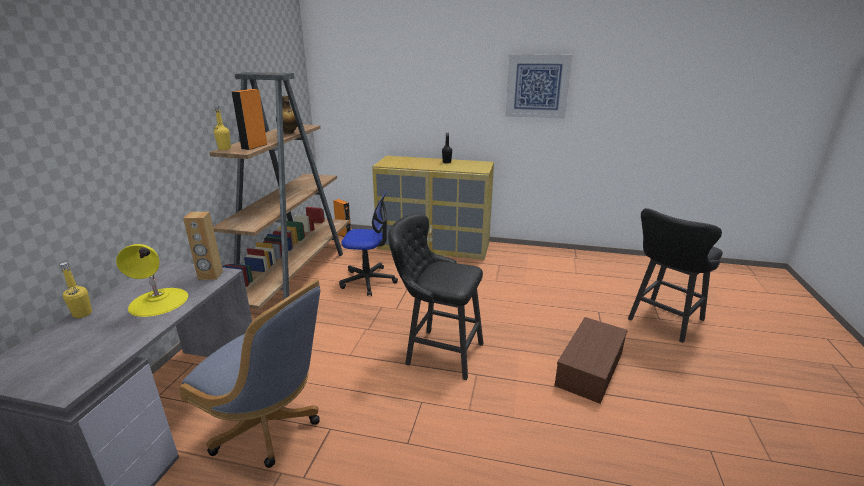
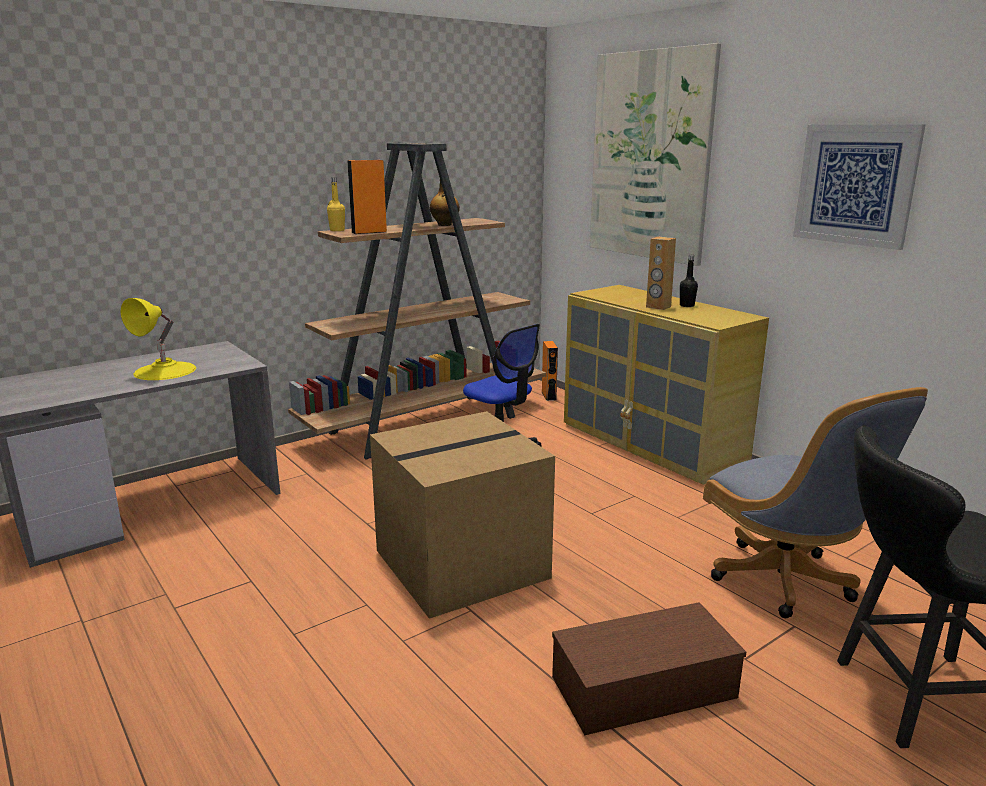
camera: 40 degrees right, 5 degrees down
yellow bottle [60,262,92,318] -> none
blue office chair [179,279,320,468] -> blue office chair moved to [703,387,928,618]
brown speaker [183,211,223,280] -> brown speaker moved to [646,237,676,310]
black stool [388,213,484,380] -> cardboard box [370,411,555,619]
none -> picture [590,43,721,266]

